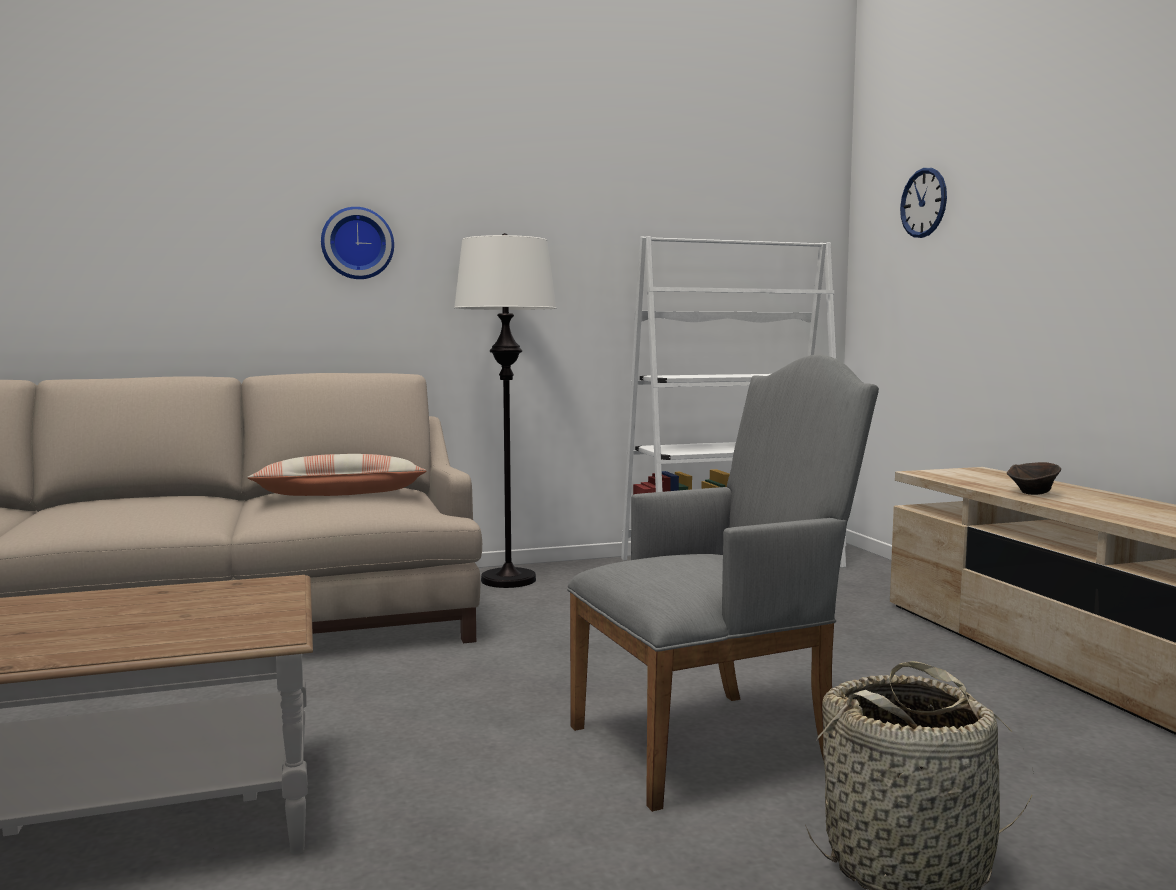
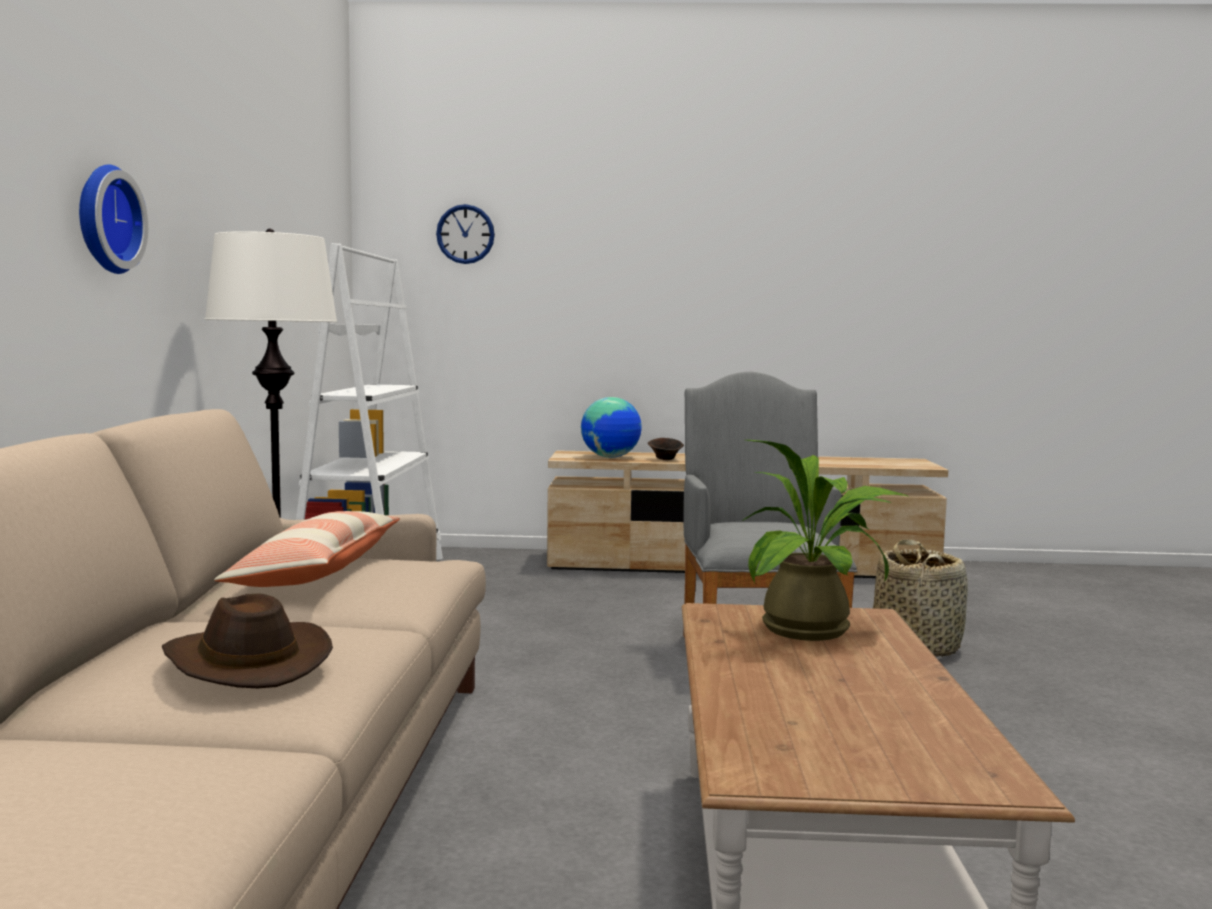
camera: 70 degrees left, 0 degrees up
none -> brown hat [162,593,333,688]
none -> globe [581,397,642,458]
none -> potted plant [742,440,910,641]

